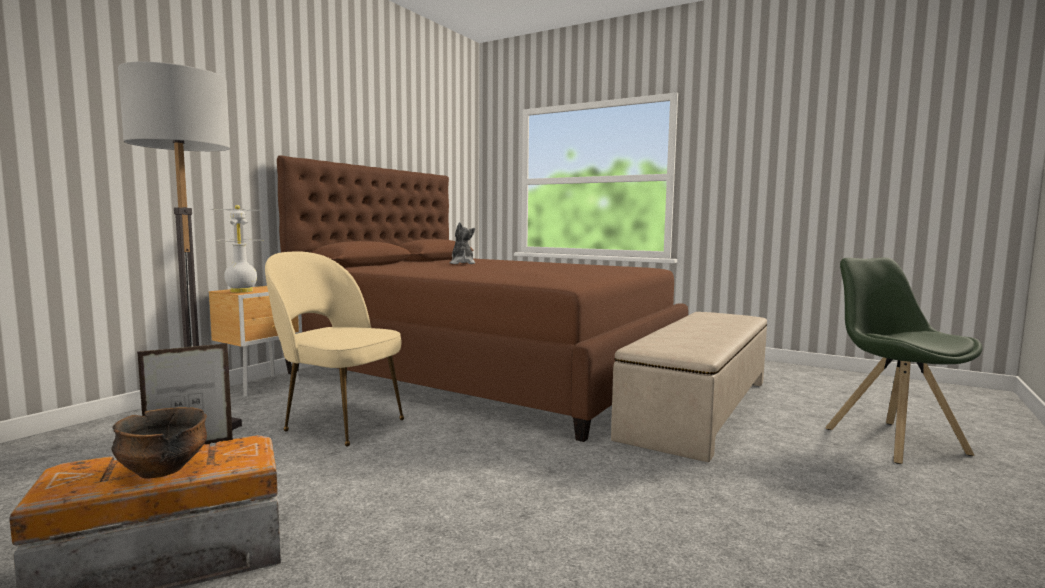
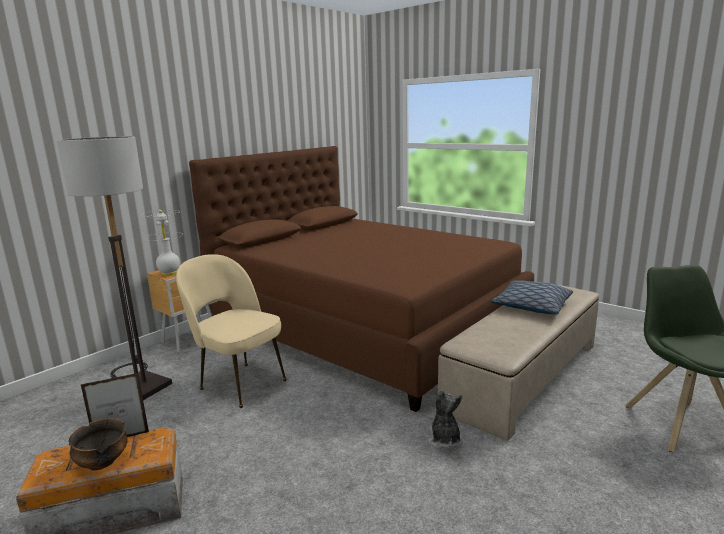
camera: 10 degrees right, 10 degrees up
plush toy [449,222,475,264] -> plush toy moved to [428,390,463,449]
none -> pillow [491,280,573,315]

